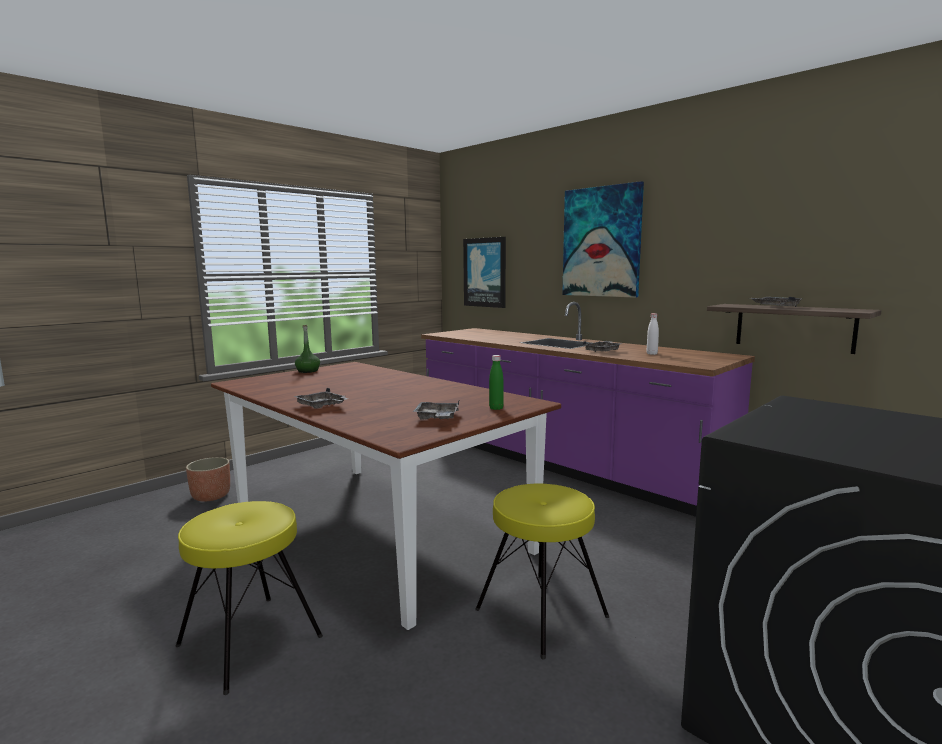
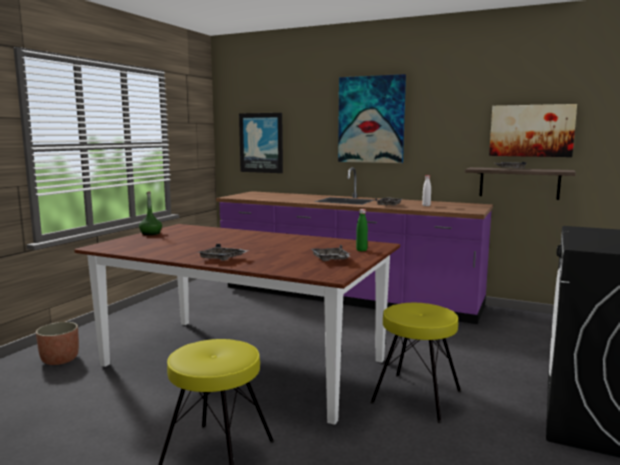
camera: 20 degrees left, 0 degrees up
none -> picture [489,104,577,157]

